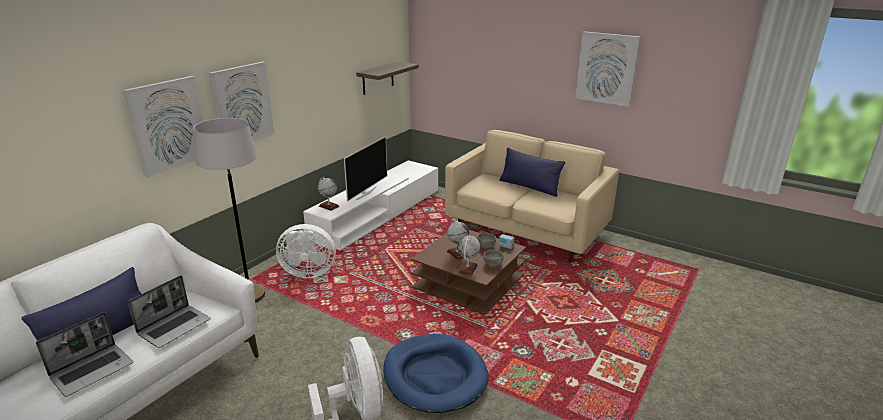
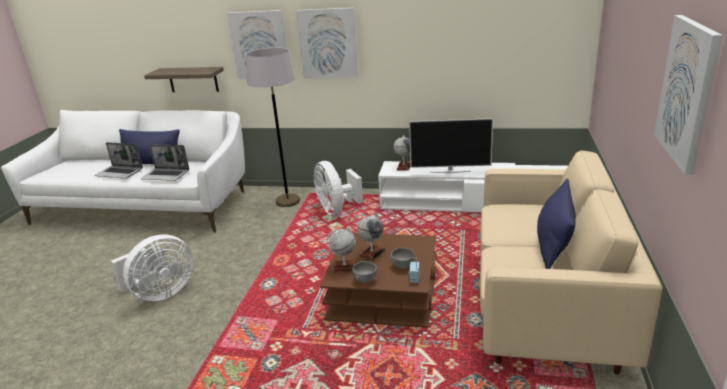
camera: 70 degrees right, 0 degrees up
shelf [356,61,419,95] -> shelf moved to [144,67,224,92]
blue dog bed [383,334,489,413] -> none

